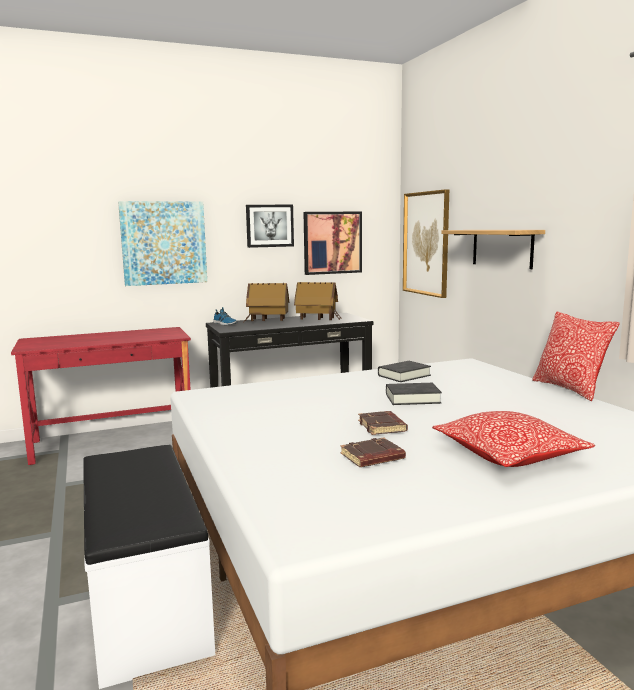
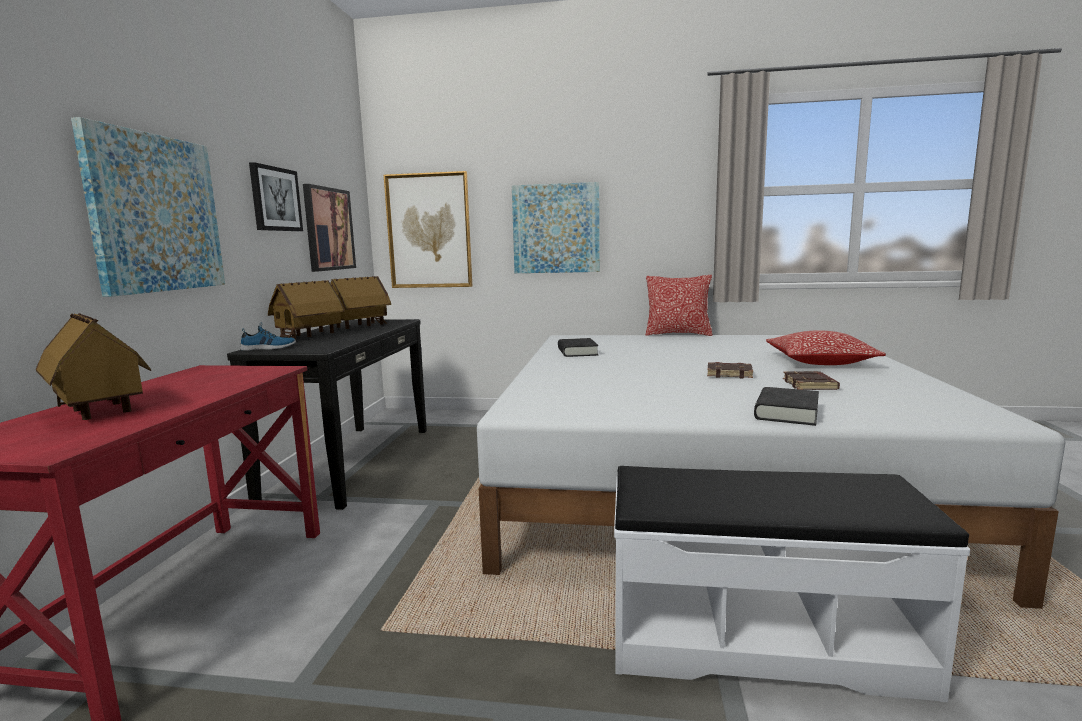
camera: 60 degrees left, 0 degrees up
black book [386,383,442,405] -> black book moved to [754,387,819,426]
shelf [441,230,545,269] -> picture [512,182,600,273]
none -> toy house [36,313,151,420]

